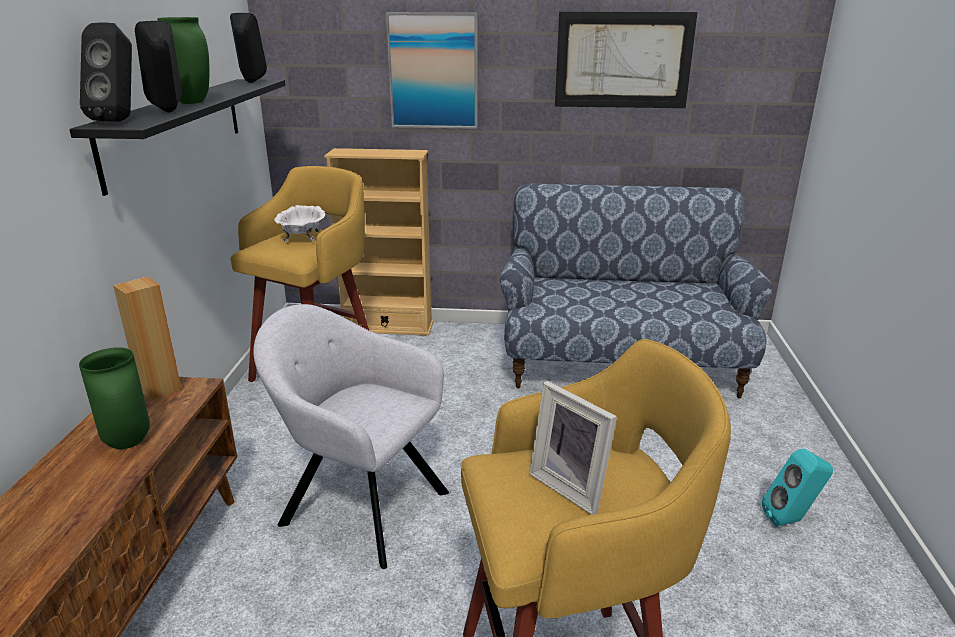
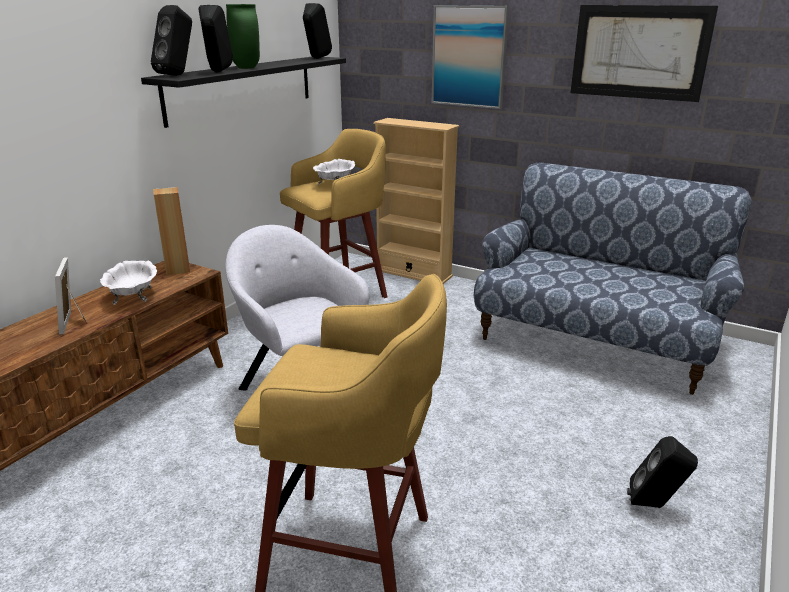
camera: 25 degrees right, 0 degrees up
green vase [79,347,150,449] -> white bowl [100,261,157,305]
picture frame [529,381,617,515] -> picture frame moved to [55,257,87,334]
turquoise speaker [762,448,833,527] -> black speaker [627,436,698,508]

